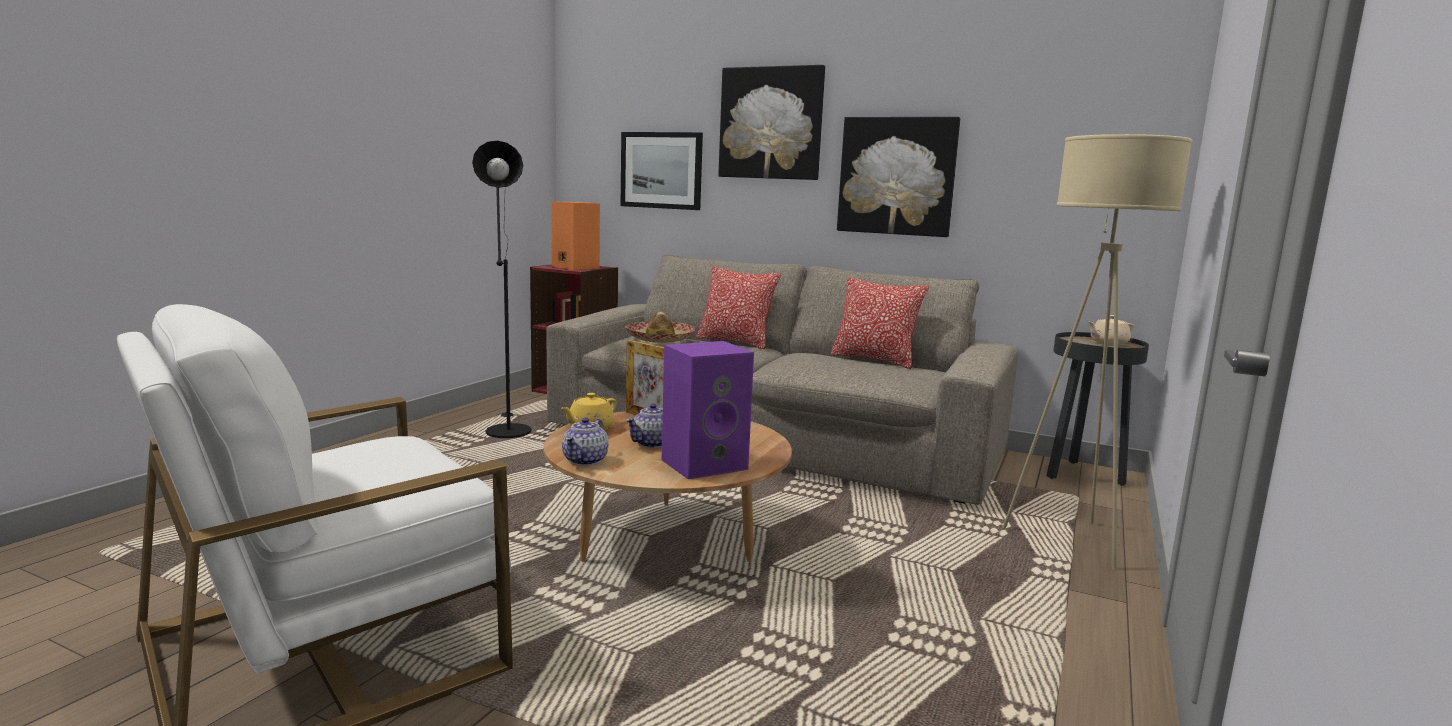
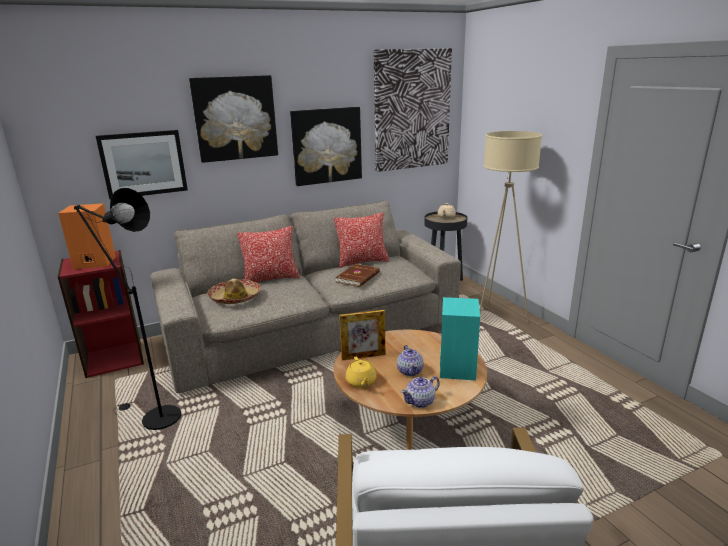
camera: 50 degrees left, 10 degrees up
teapot [562,417,608,466] -> teapot turned 90 degrees clockwise [401,376,440,408]
purple speaker [662,341,754,479] -> turquoise speaker [440,297,480,381]
none -> brown book [335,264,380,287]
none -> picture [374,48,452,172]

